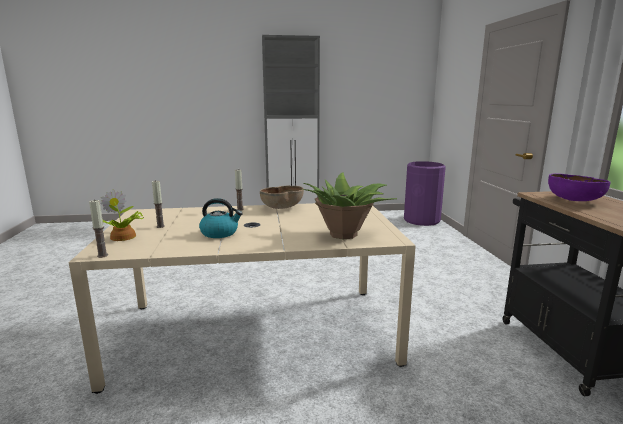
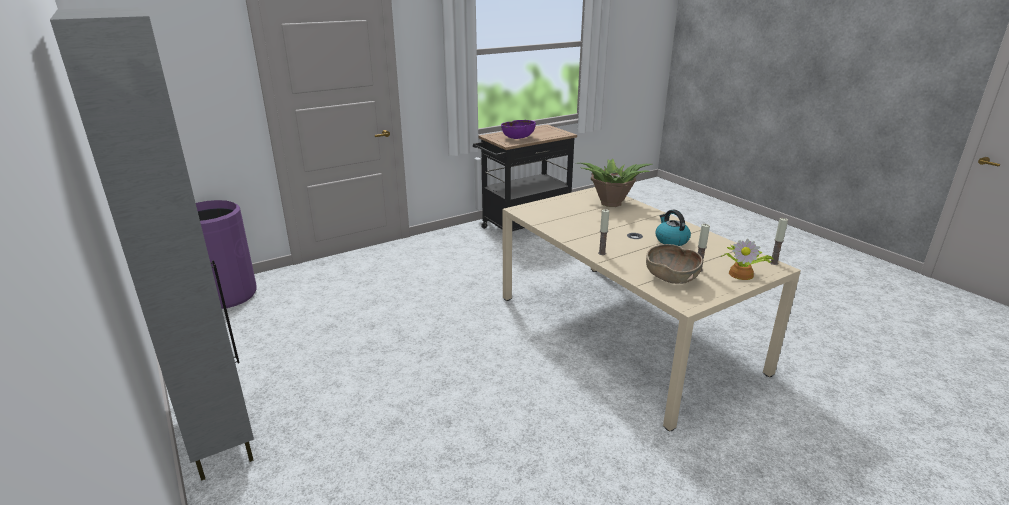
camera: 115 degrees left, 10 degrees up
brown bowl [260,186,304,209] -> brown bowl moved to [646,244,703,284]

